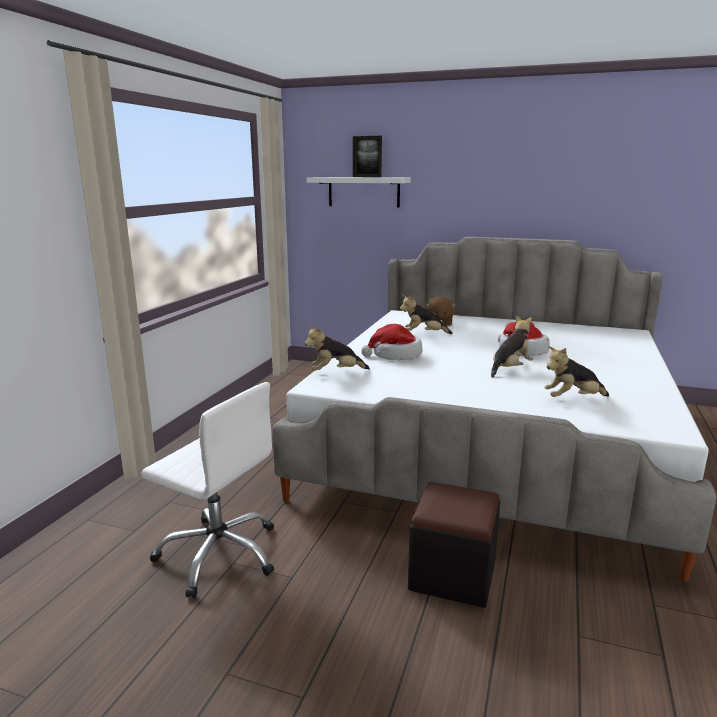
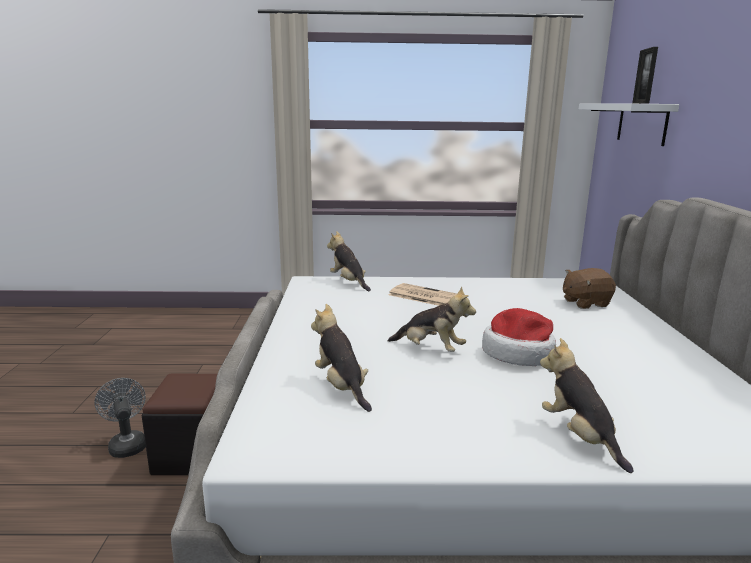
camera: 70 degrees right, 0 degrees up
white office chair [141,382,274,598] -> none
hat [361,324,422,360] -> newspaper [388,283,457,306]
plush toy [400,295,453,334] -> plush toy moved to [540,338,633,473]
none -> grey fan [94,378,146,458]

